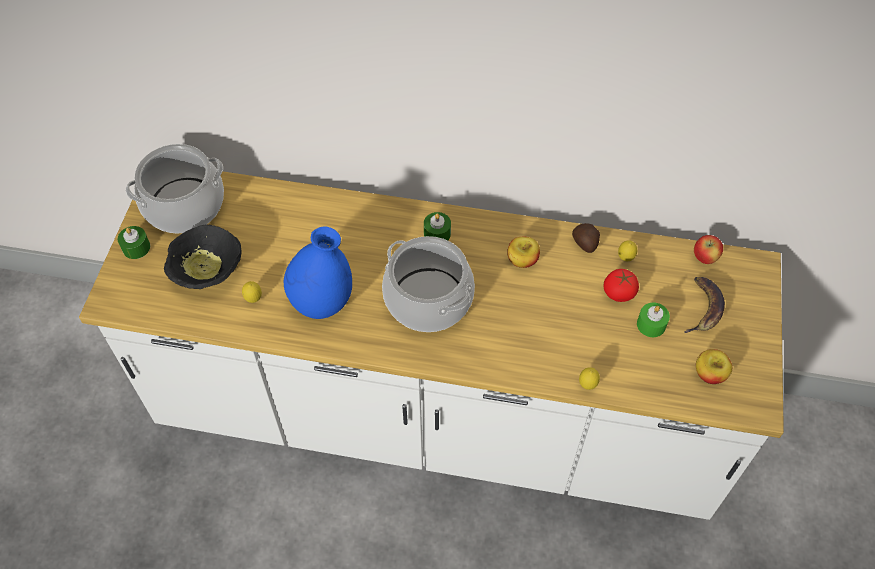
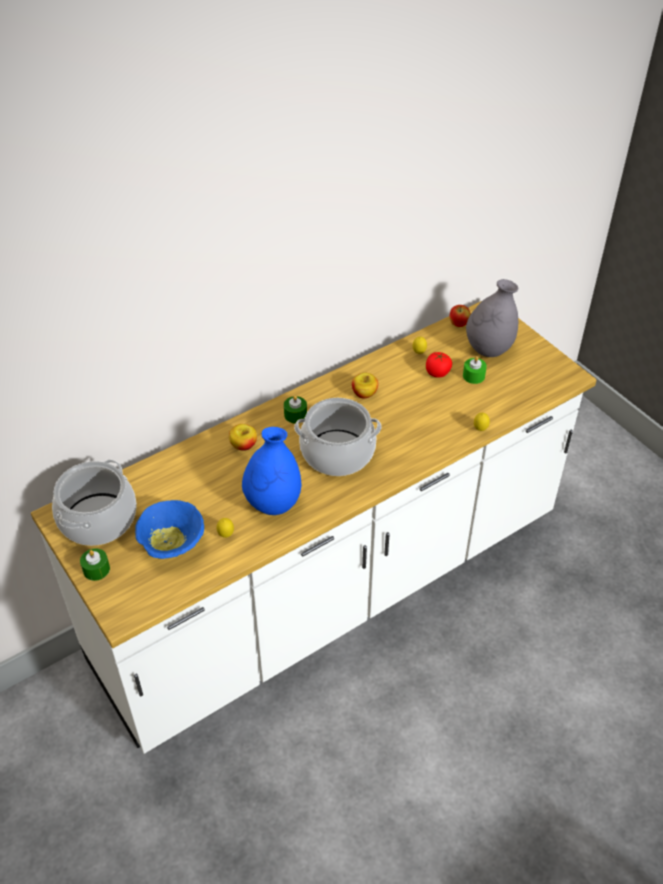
camera: 45 degrees left, 10 degrees down
black bowl [164,225,241,289] -> blue bowl [135,500,204,559]
potato [572,223,600,253] -> none
banana [684,277,725,333] -> grey vase [466,279,519,357]
apple [696,349,732,384] -> apple moved to [229,424,257,451]

